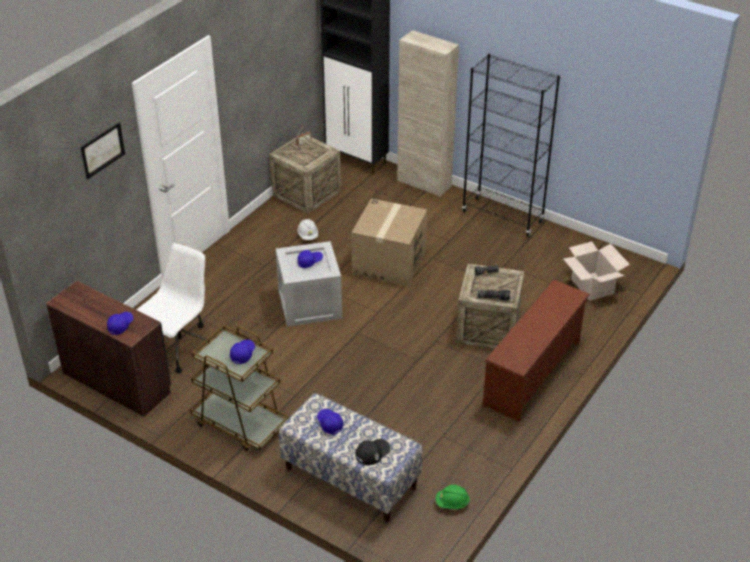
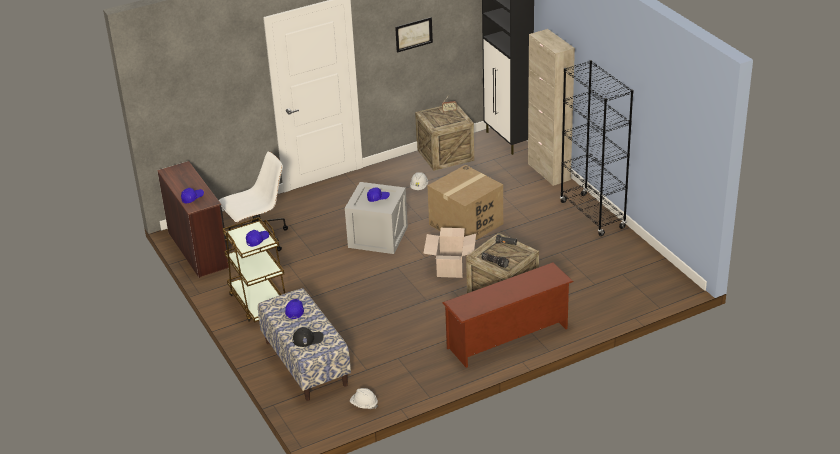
camera: 30 degrees right, 5 degrees down
picture [81,122,125,179] -> picture moved to [395,17,433,53]
green hard hat [436,485,470,509] -> white hard hat [350,388,378,409]
cardboard box [563,241,630,301] -> cardboard box moved to [423,228,476,278]

